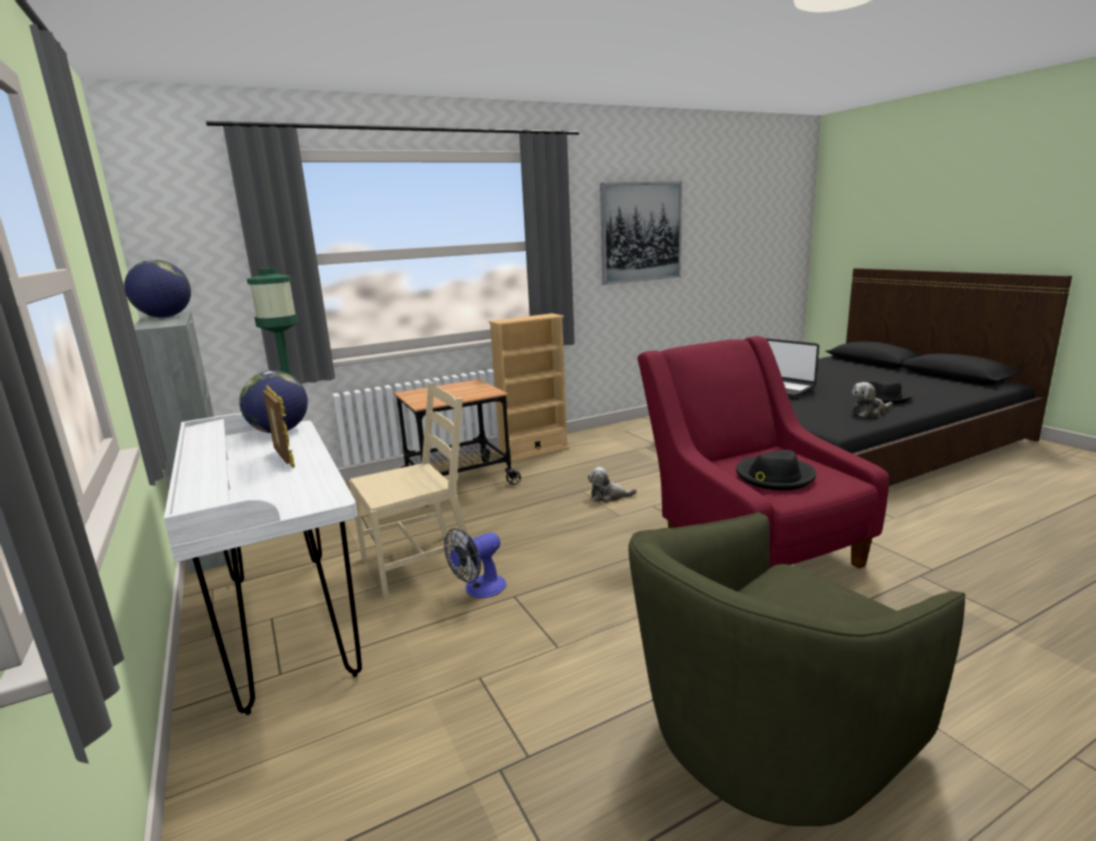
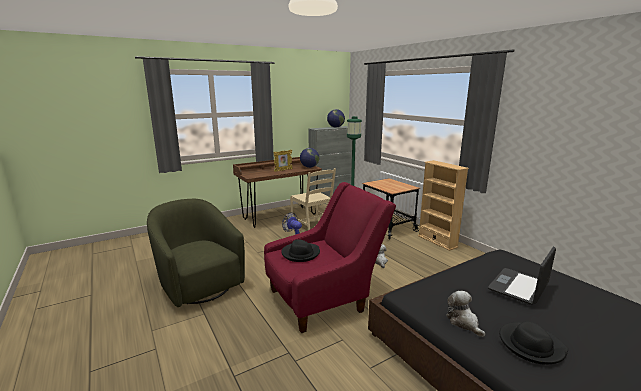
camera: 85 degrees right, 0 degrees up
white desk [164,413,362,715] -> brown desk [233,157,322,228]
picture [600,182,682,285] -> none

